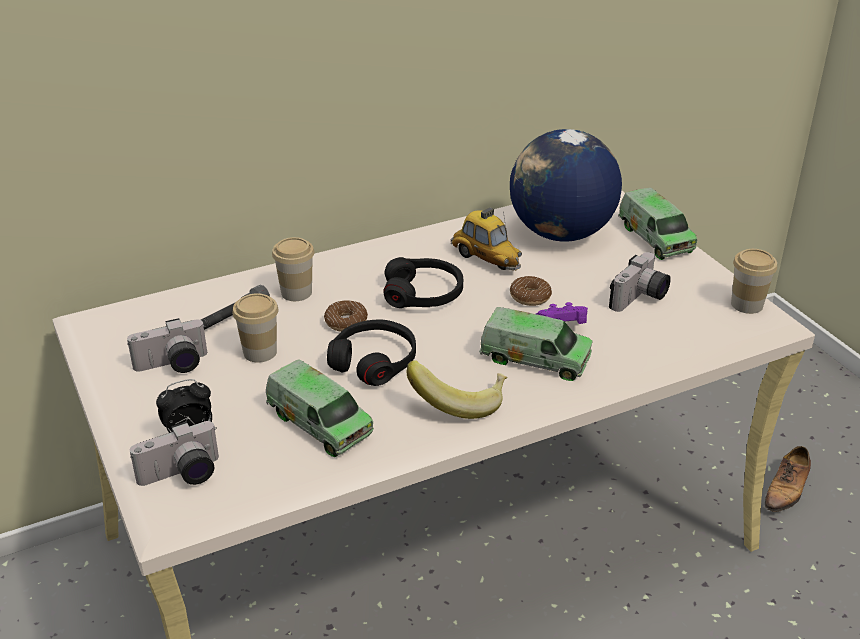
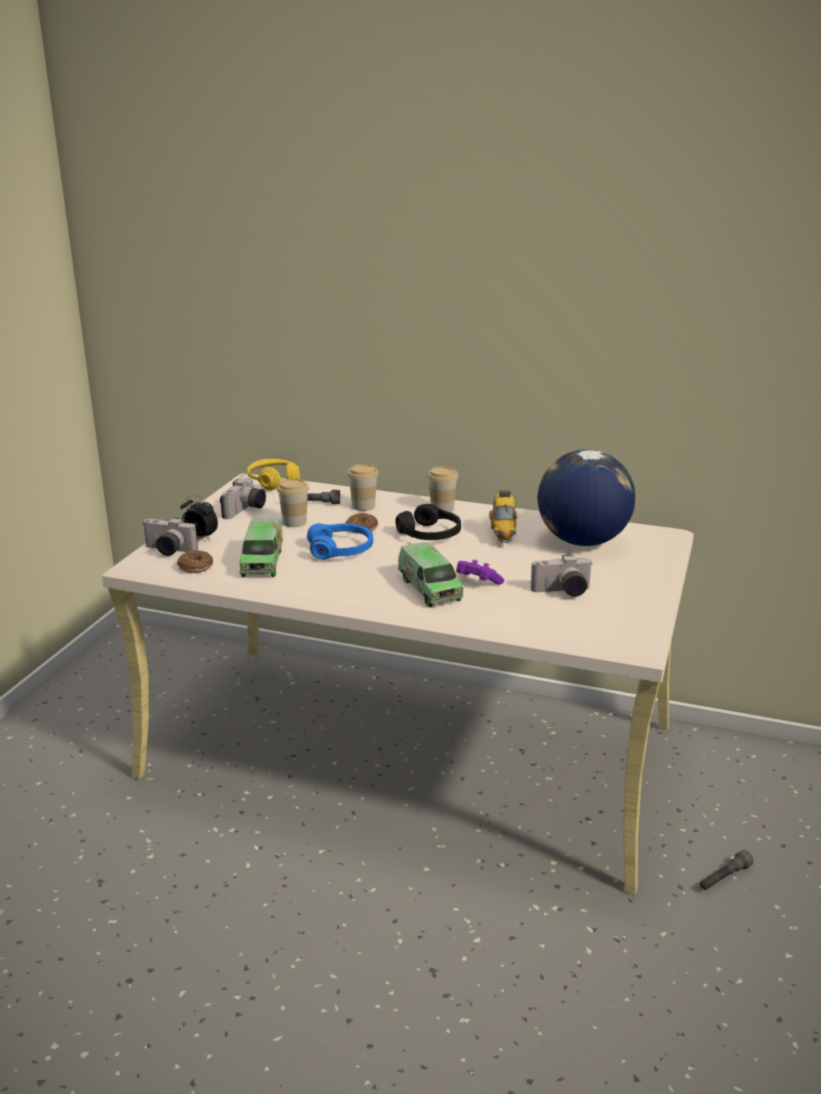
camera: 45 degrees right, 10 degrees down
camera [127,318,207,373] -> camera turned 90 degrees counterclockwise [220,478,266,519]
black headphones [327,319,416,386] -> blue headphones [307,523,373,560]
banana [407,360,508,419] -> none
donut [510,276,552,306] -> donut moved to [177,550,213,573]
toy truck [618,188,697,260] -> none
cup [731,249,777,314] -> cup moved to [427,466,458,512]
shoe [765,446,811,512] -> grey flashlight [700,850,754,890]
none -> yellow headphones [247,459,300,490]

